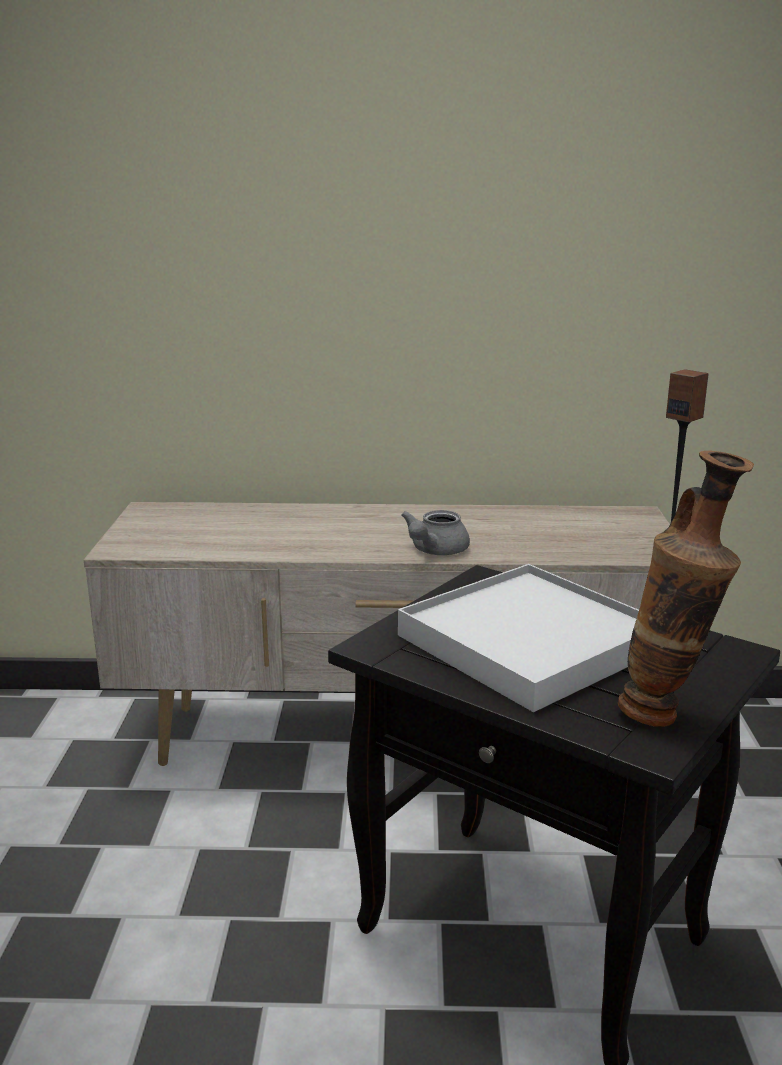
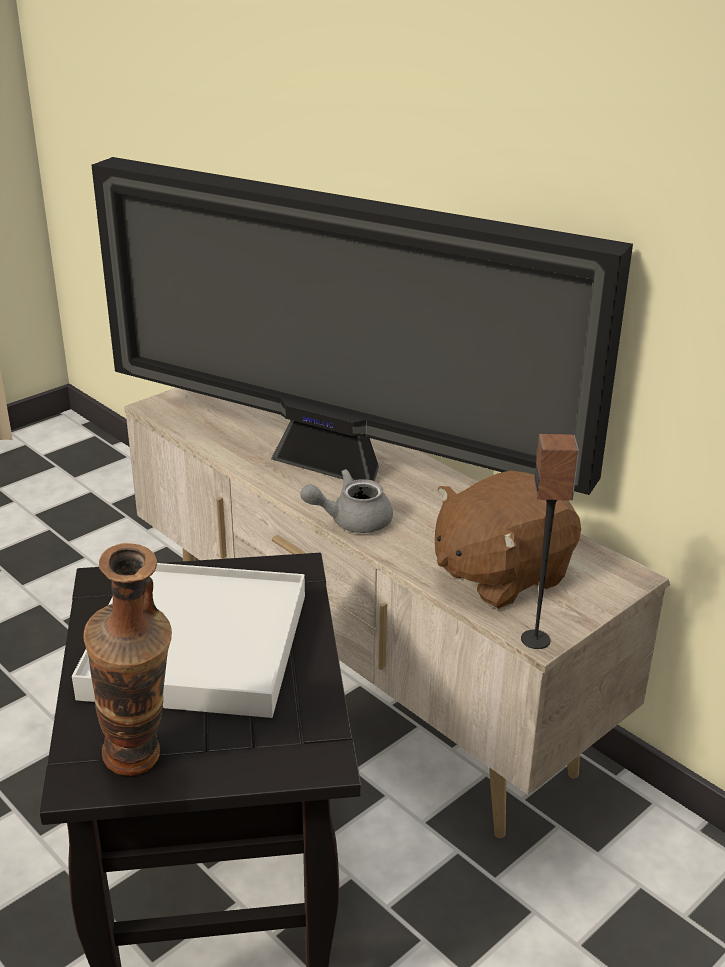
camera: 45 degrees right, 10 degrees up
none -> television [91,157,633,495]
none -> brown plush toy [435,470,581,609]

